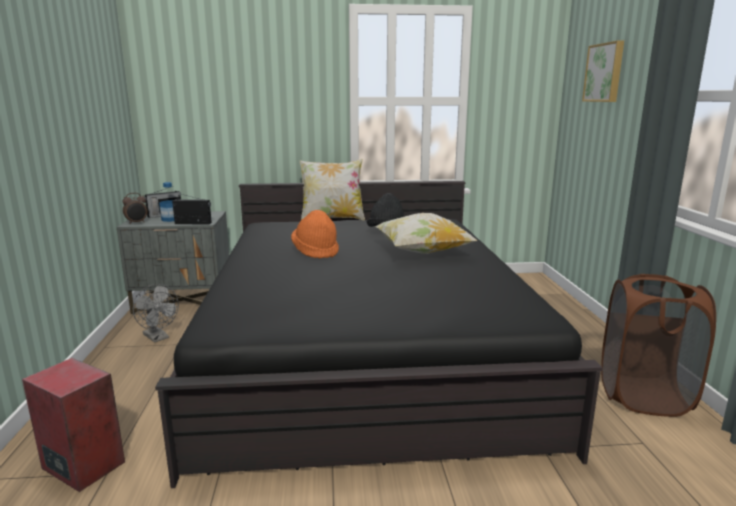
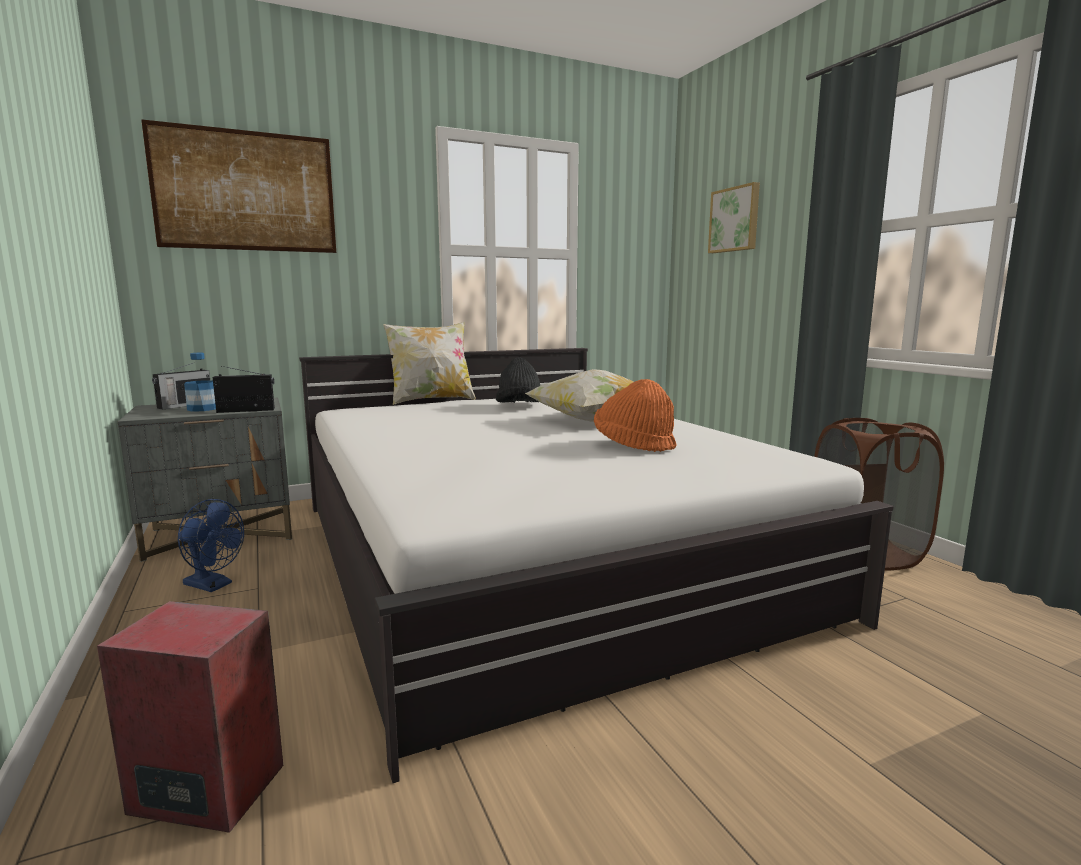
camera: 20 degrees left, 5 degrees down
alarm clock [123,193,147,224] -> none
grey fan [133,284,179,343] -> blue fan [178,499,244,592]
black bed [155,181,603,488] -> white bed [299,348,894,783]
orange hat [291,210,339,259] -> orange hat moved to [594,379,676,452]
none -> picture [141,120,336,253]

